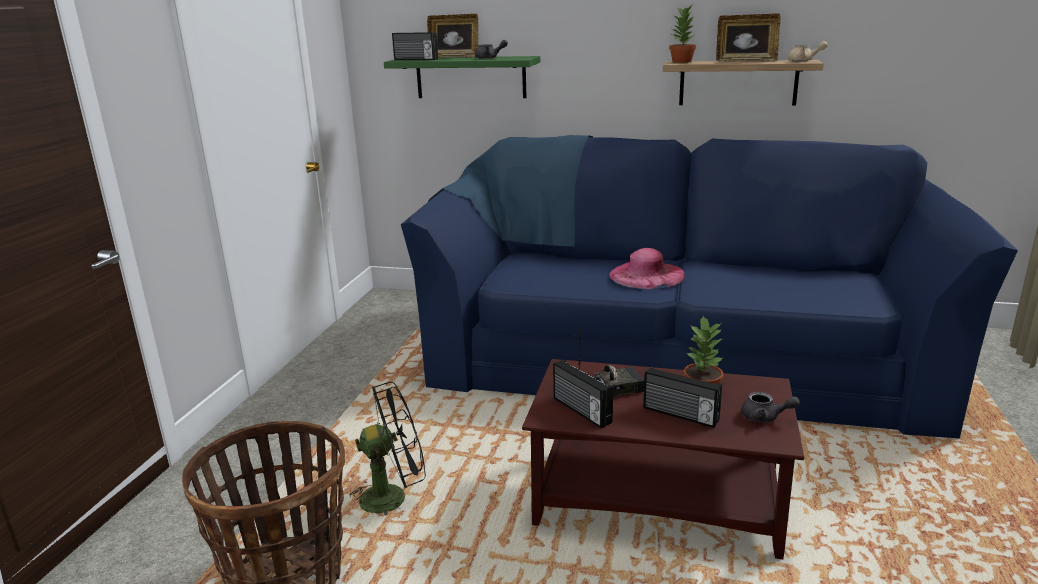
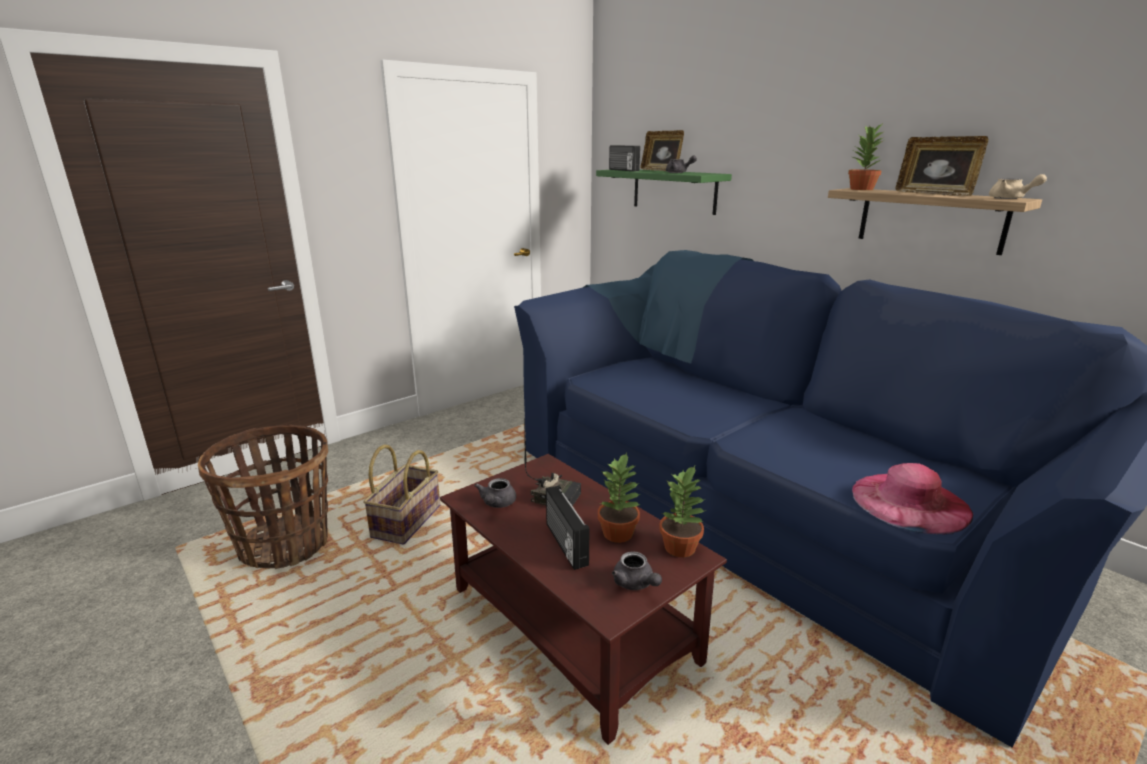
camera: 35 degrees right, 0 degrees up
black fan [350,382,426,515] -> basket [363,444,440,545]
radio [553,359,613,428] -> grey teapot [475,478,516,508]
pink hat [609,248,685,289] -> pink hat moved to [852,463,973,534]
none -> potted plant [659,466,705,557]

